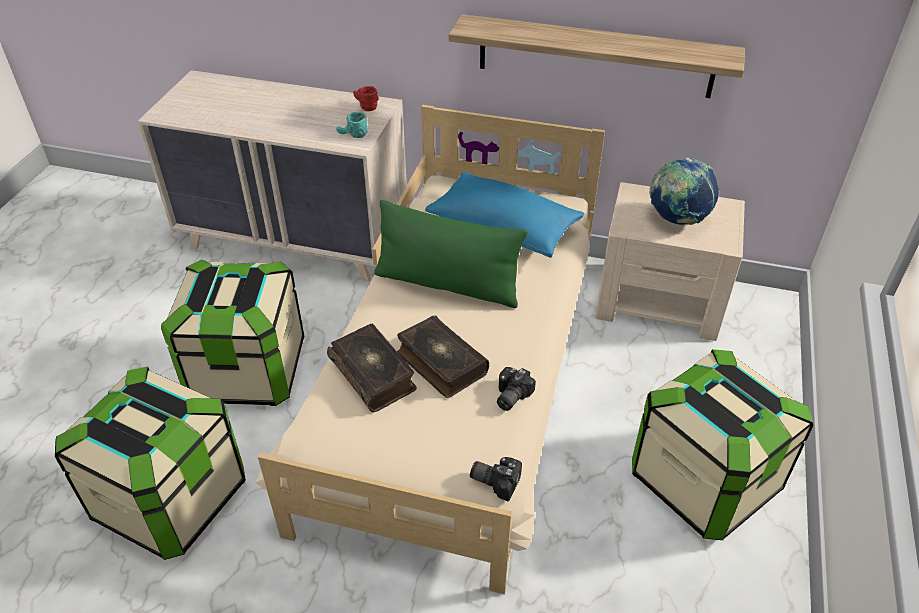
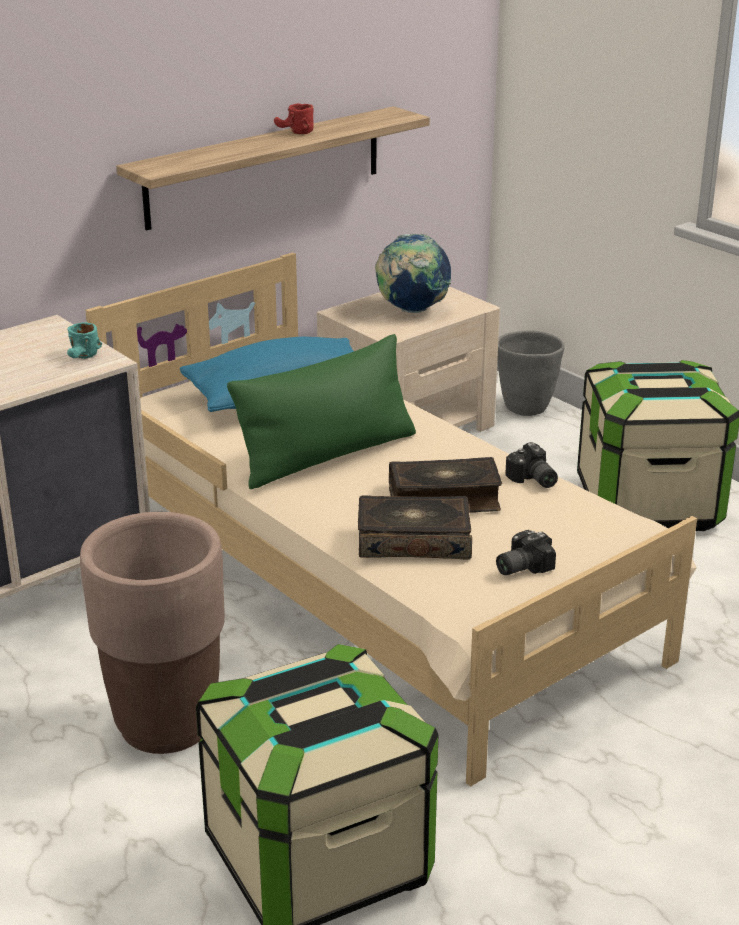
camera: 55 degrees left, 15 degrees down
storage box [161,260,305,406] -> brown planter [80,512,225,754]
red mug [353,86,378,111] -> red mug moved to [274,103,314,134]
camera [470,457,522,502] -> camera moved to [496,530,556,575]
none -> grey planter [497,330,565,416]

